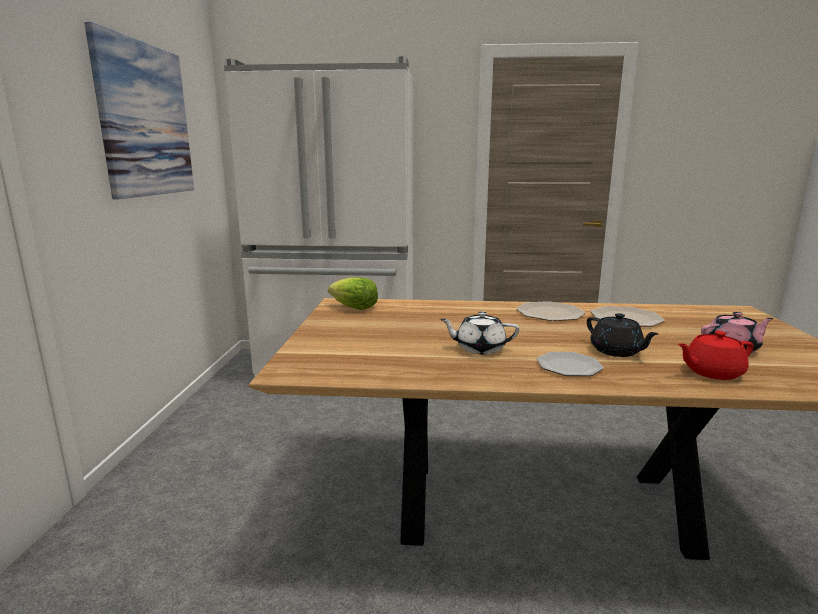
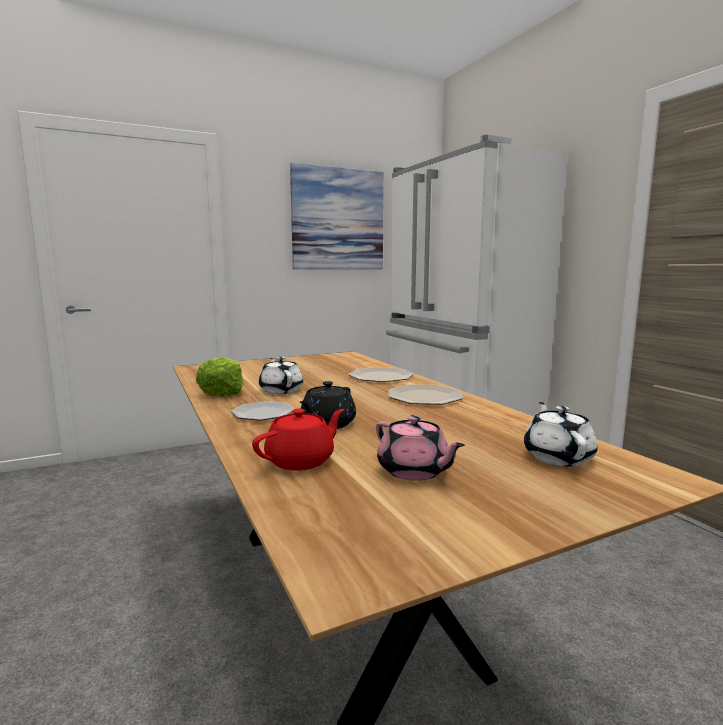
camera: 60 degrees right, 5 degrees down
lettuce [328,277,378,310] -> lettuce moved to [196,358,244,397]
plate [590,306,665,327] -> plate moved to [349,367,414,382]
red teapot [678,331,754,380] -> red teapot turned 90 degrees clockwise [252,408,344,471]
none -> white teapot [524,402,597,467]

